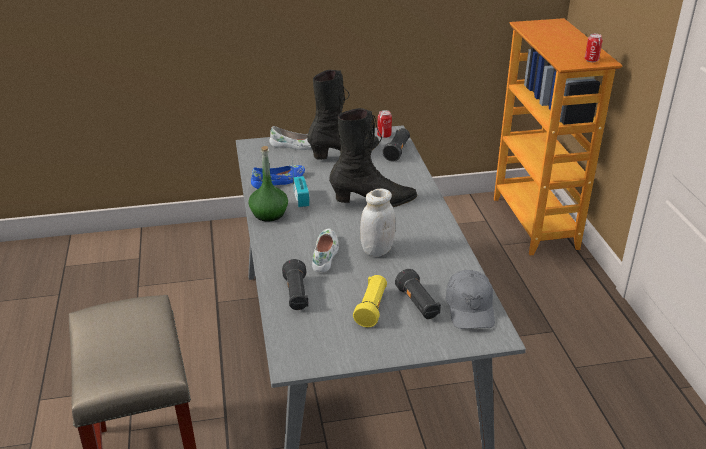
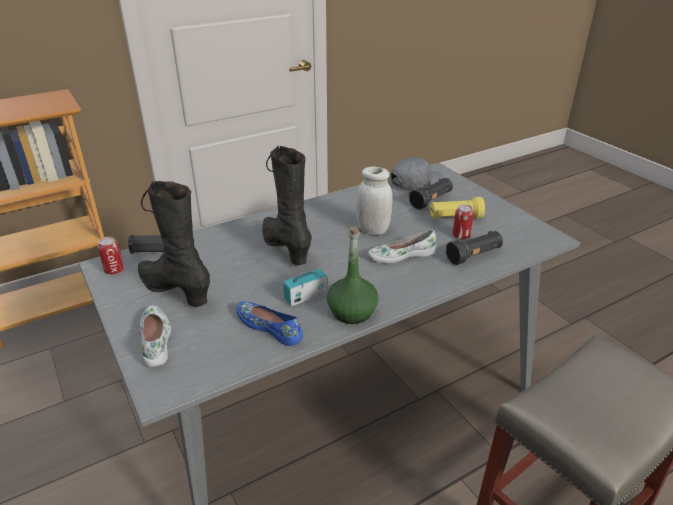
camera: 110 degrees left, 0 degrees up
can [585,34,603,62] -> can moved to [453,204,474,240]

